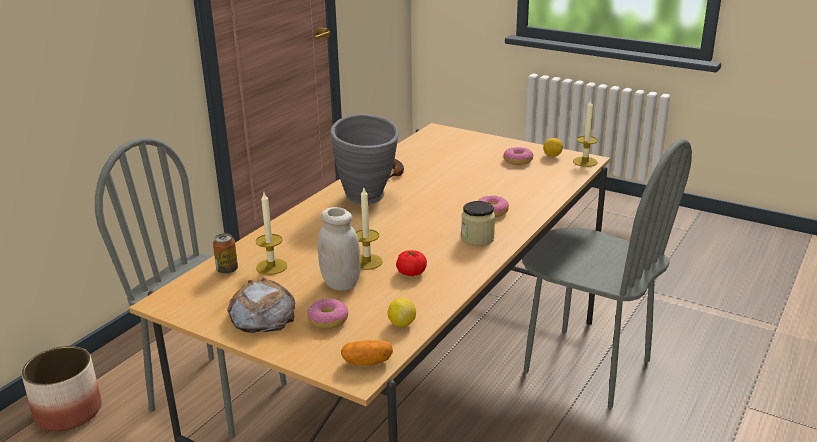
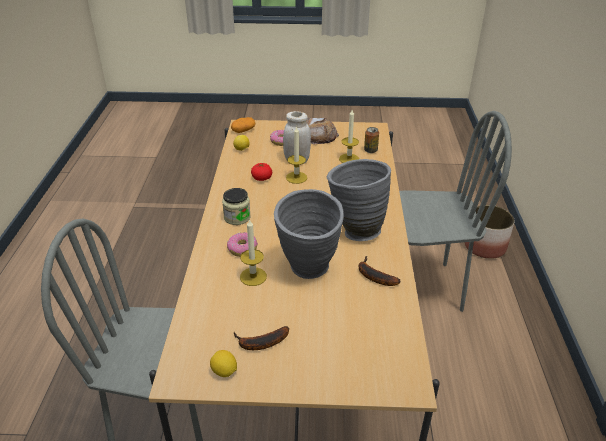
camera: 150 degrees right, 10 degrees up
donut [504,147,533,165] -> banana [234,326,289,350]
candle [573,100,598,167] -> candle moved to [240,219,267,286]
none -> grey vase [274,189,344,279]

